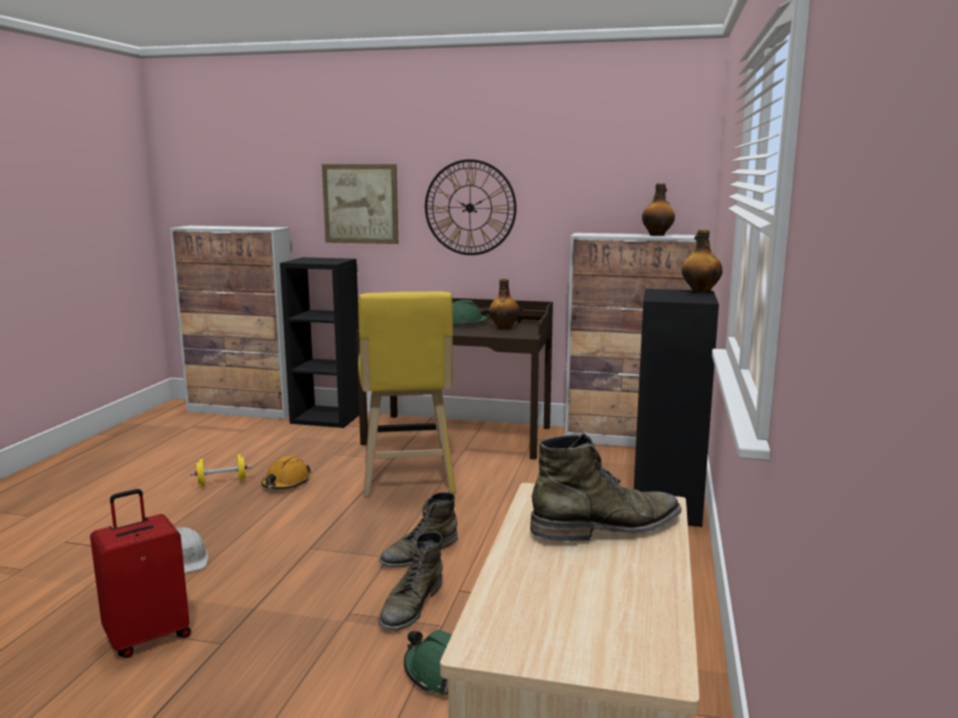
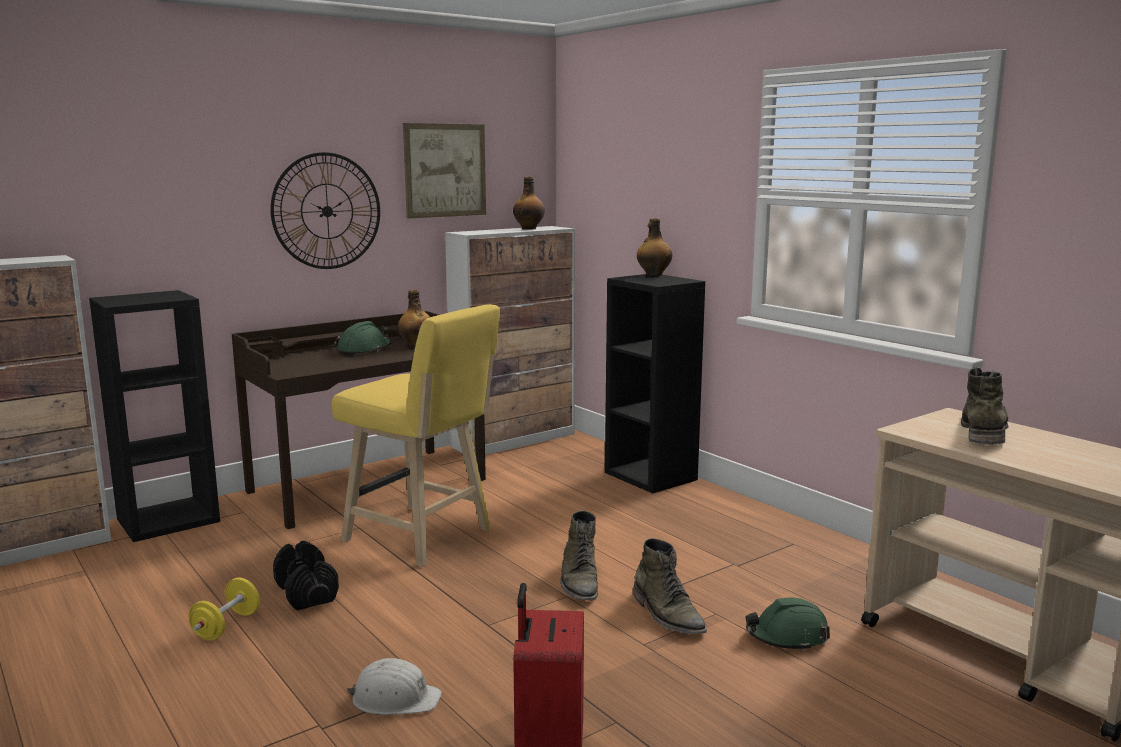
camera: 50 degrees left, 0 degrees up
orange hard hat [261,456,311,489] -> black dumbbell [273,541,339,611]
picture [322,164,398,244] -> picture moved to [403,123,486,218]

